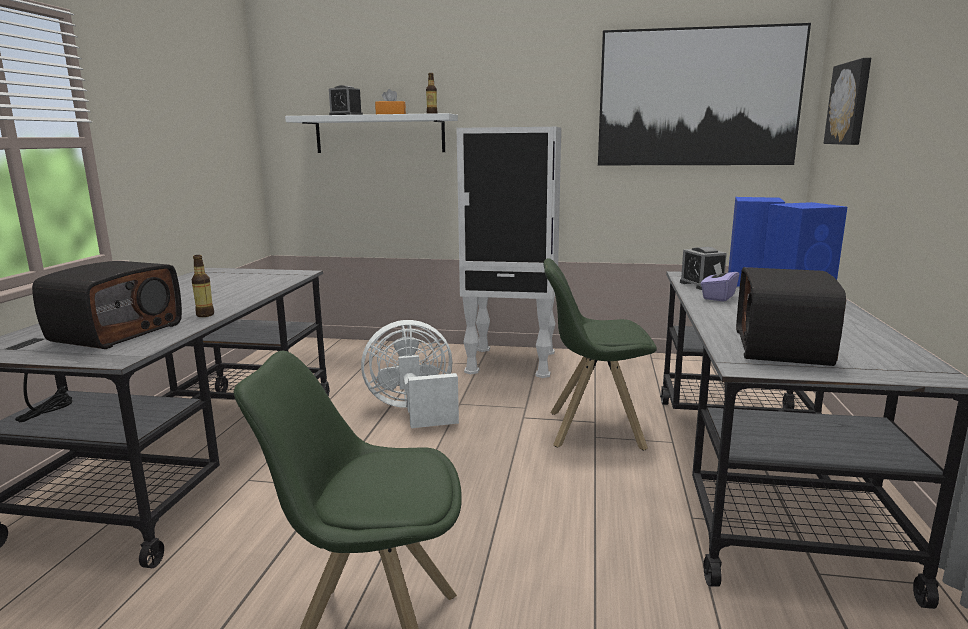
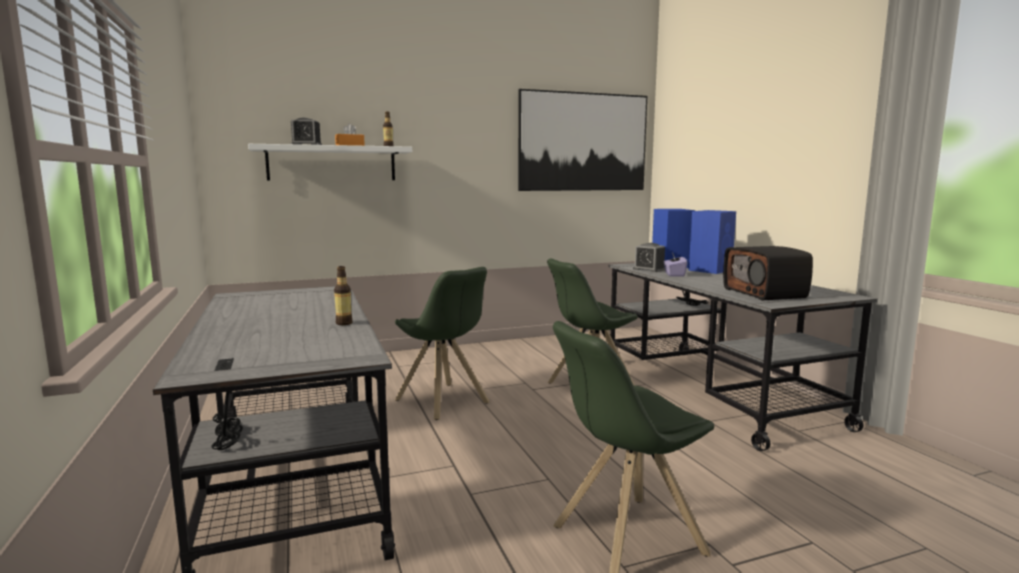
camera: 30 degrees left, 5 degrees down
radio [32,261,182,349] -> none
white fan [361,320,459,428] -> green chair [395,267,489,420]
white cabinet [457,127,561,378] -> none
picture [823,58,871,145] -> none

